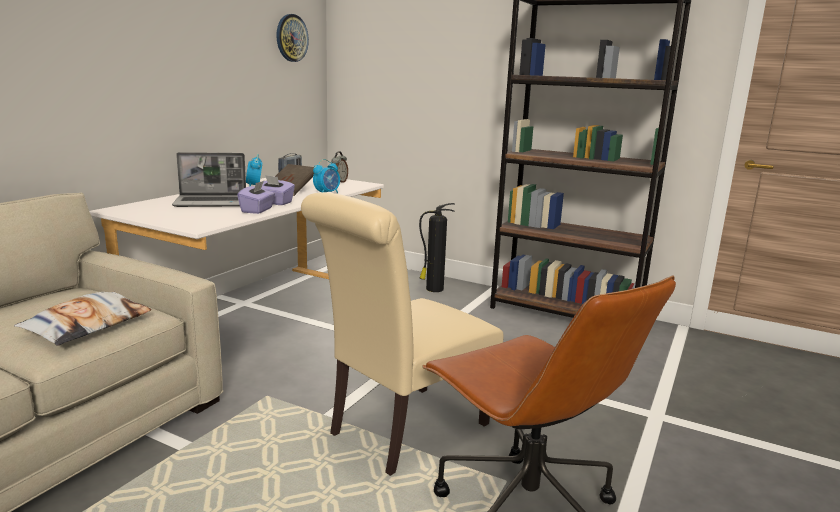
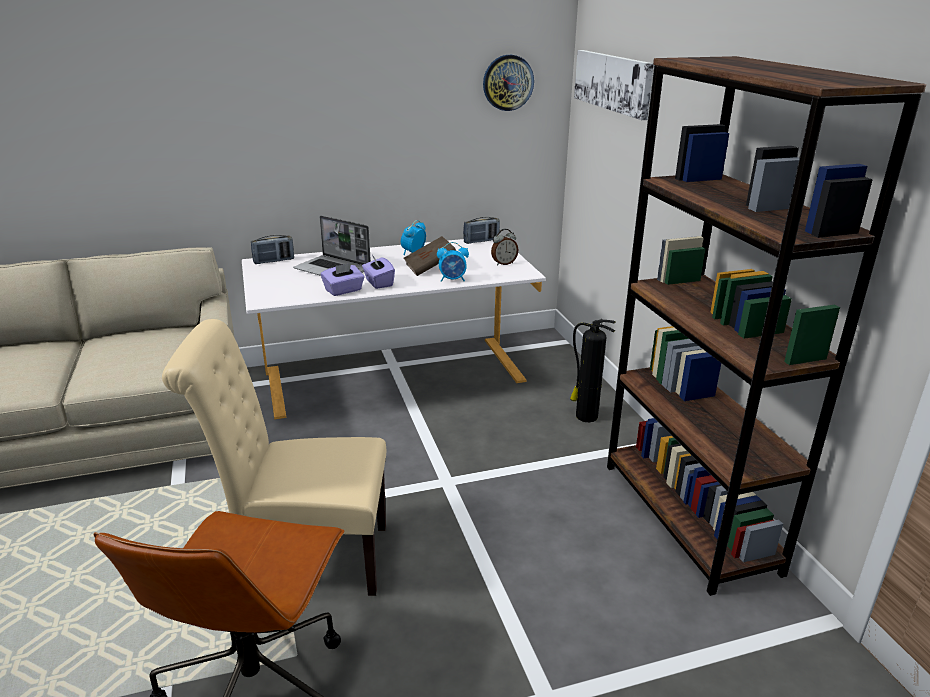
camera: 45 degrees right, 10 degrees up
pillow [14,292,152,346] -> none
none -> radio [251,235,294,264]
none -> picture [574,50,654,120]

